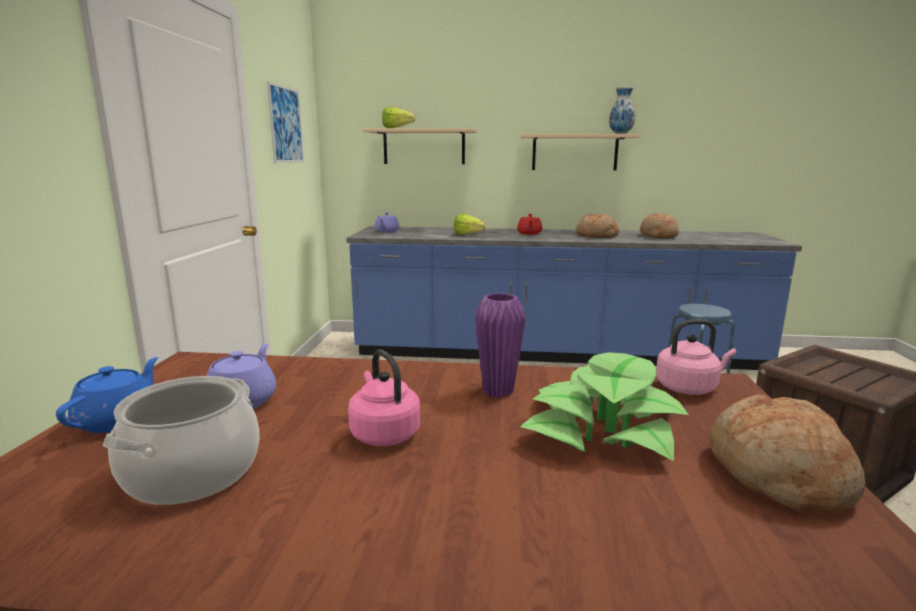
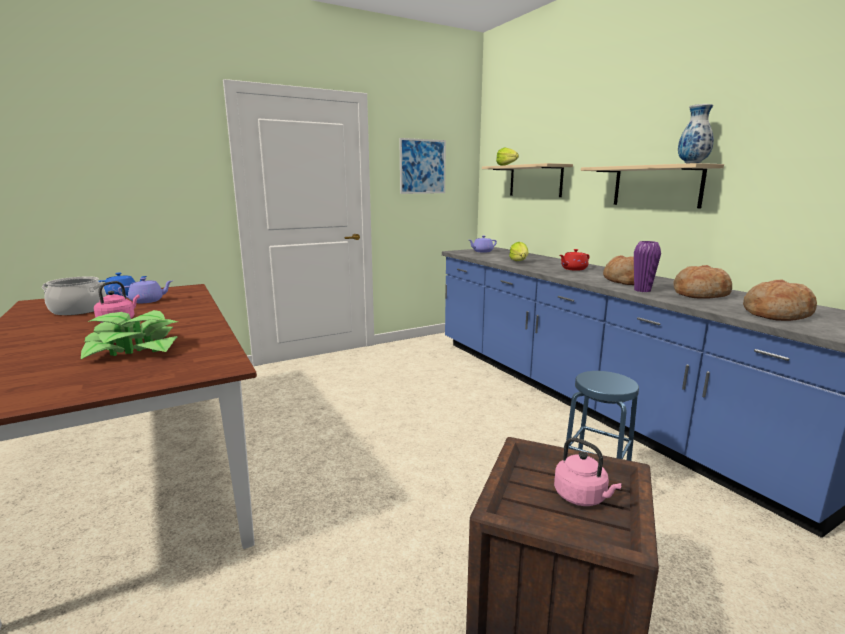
camera: 55 degrees right, 0 degrees up
purple vase [475,293,526,397] -> purple vase moved to [634,241,661,292]
pink kettle [656,319,736,395] -> pink kettle moved to [554,437,622,506]
bread [709,394,865,514] -> bread moved to [743,279,817,321]

